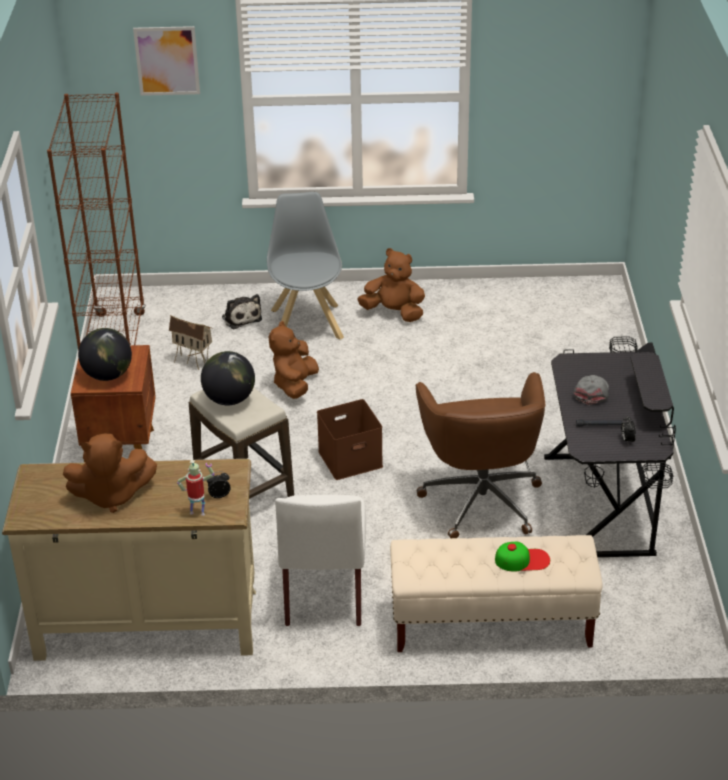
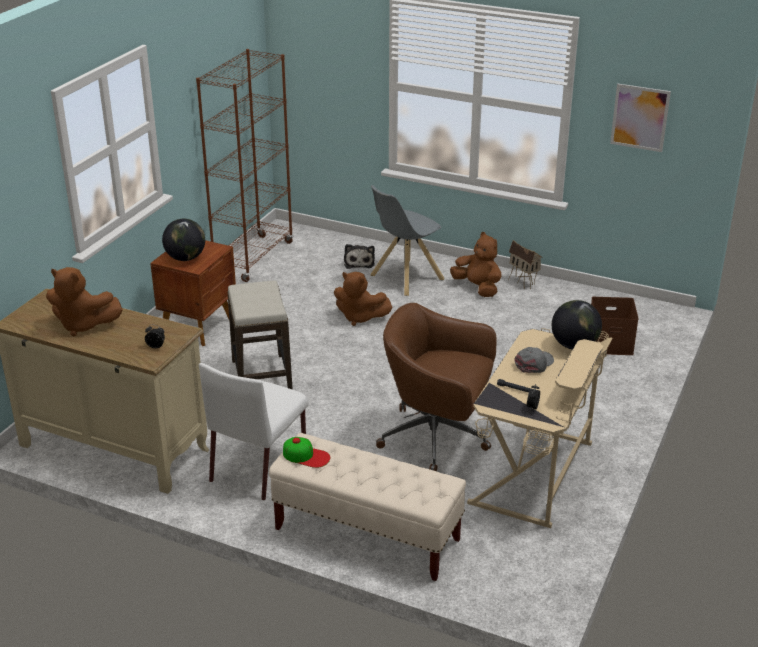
camera: 25 degrees right, 5 degrees down
picture [133,26,200,96] -> picture moved to [610,84,671,152]
toy house [169,315,213,370] -> toy house moved to [508,240,543,290]
toy robot [177,460,214,516] -> none
globe [201,351,255,405] -> globe moved to [552,300,602,350]
grey chair [267,192,344,340] -> grey chair turned 150 degrees counterclockwise [370,185,445,296]
brown plush toy [269,321,319,399] -> brown plush toy turned 105 degrees counterclockwise [334,272,393,326]
brown storage box [317,399,383,480] -> brown storage box moved to [591,297,639,355]
brown office chair [416,372,546,538] -> brown office chair turned 90 degrees clockwise [376,303,497,471]
cap [495,541,550,572] -> cap moved to [283,437,330,468]
black desk [544,336,676,557] -> beige desk [467,328,612,528]

